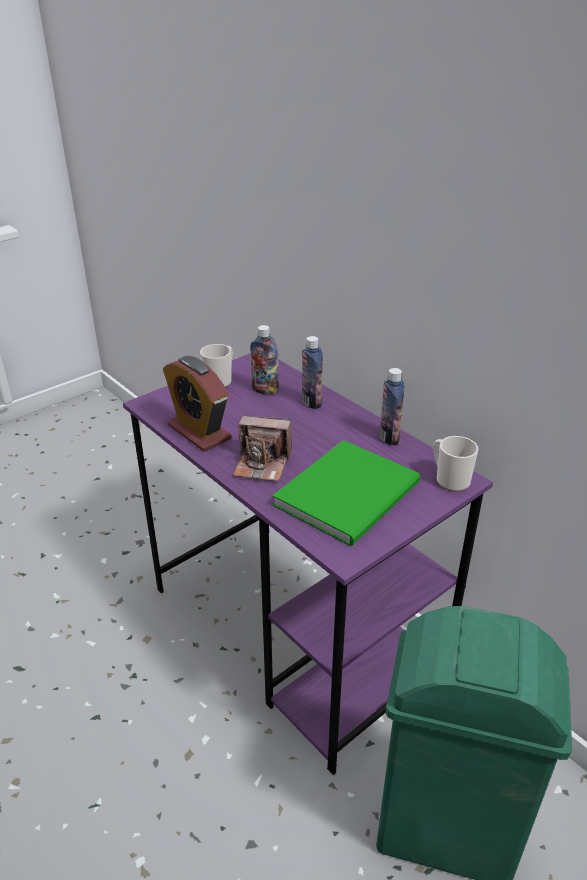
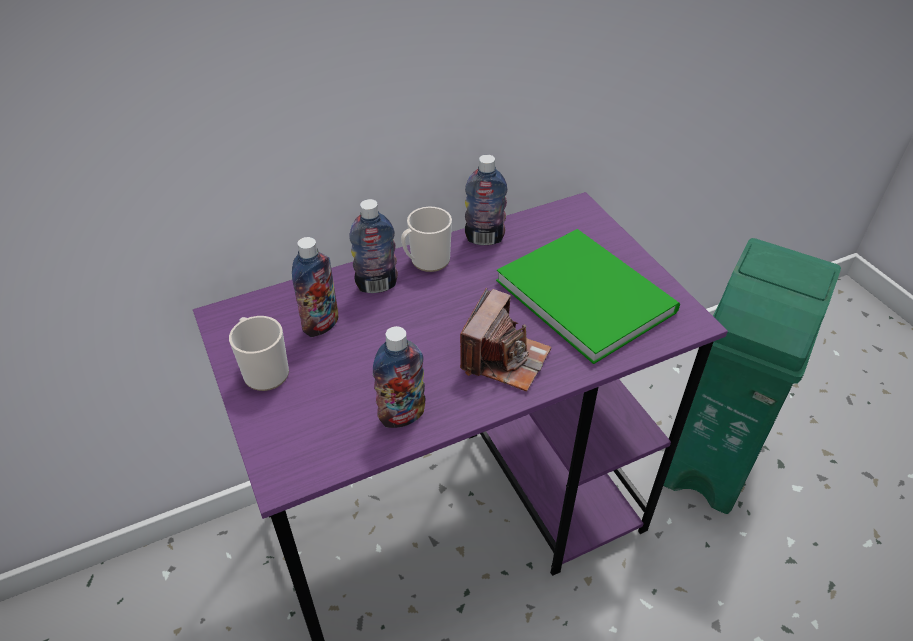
camera: 75 degrees left, 10 degrees up
alarm clock [163,356,232,452] -> bottle [373,326,426,428]
mug [433,436,478,492] -> mug moved to [401,207,452,272]

